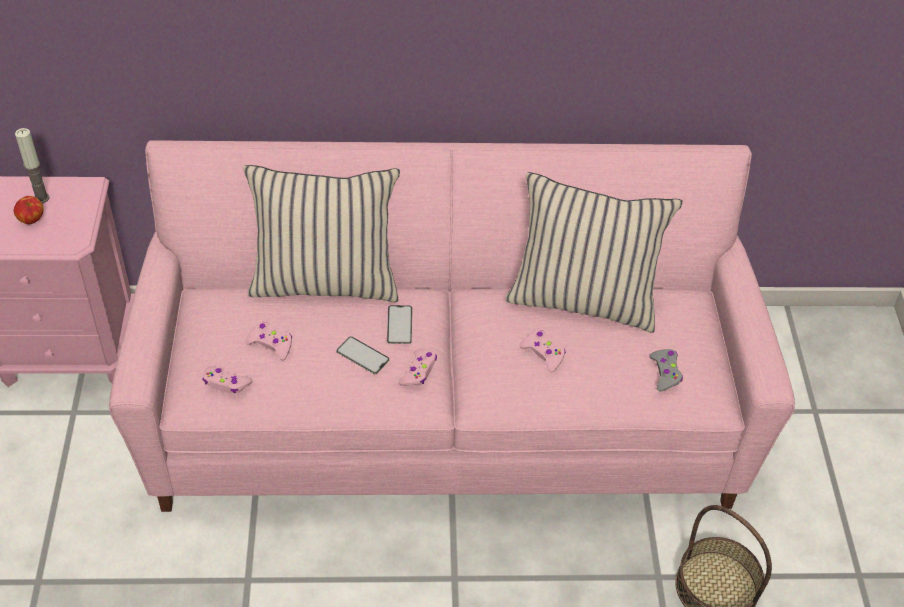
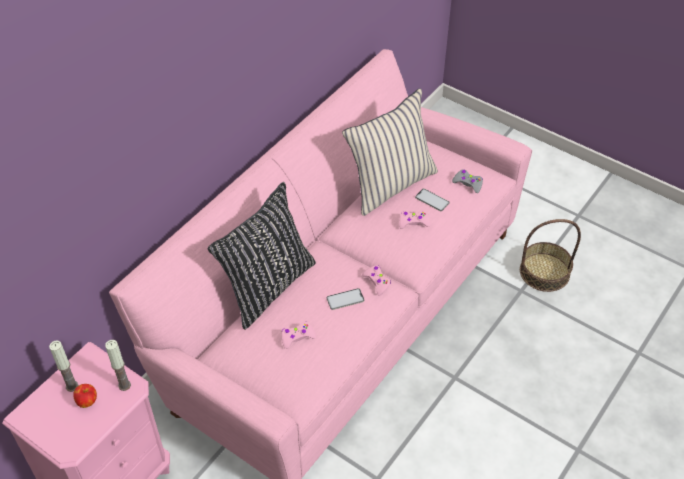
camera: 50 degrees left, 0 degrees up
pink game controller [202,366,253,393] -> none
beige pillow [243,165,400,302] -> black pillow [208,182,316,330]
phone [387,305,412,344] -> phone moved to [415,189,450,211]
none -> candle [105,340,131,391]

